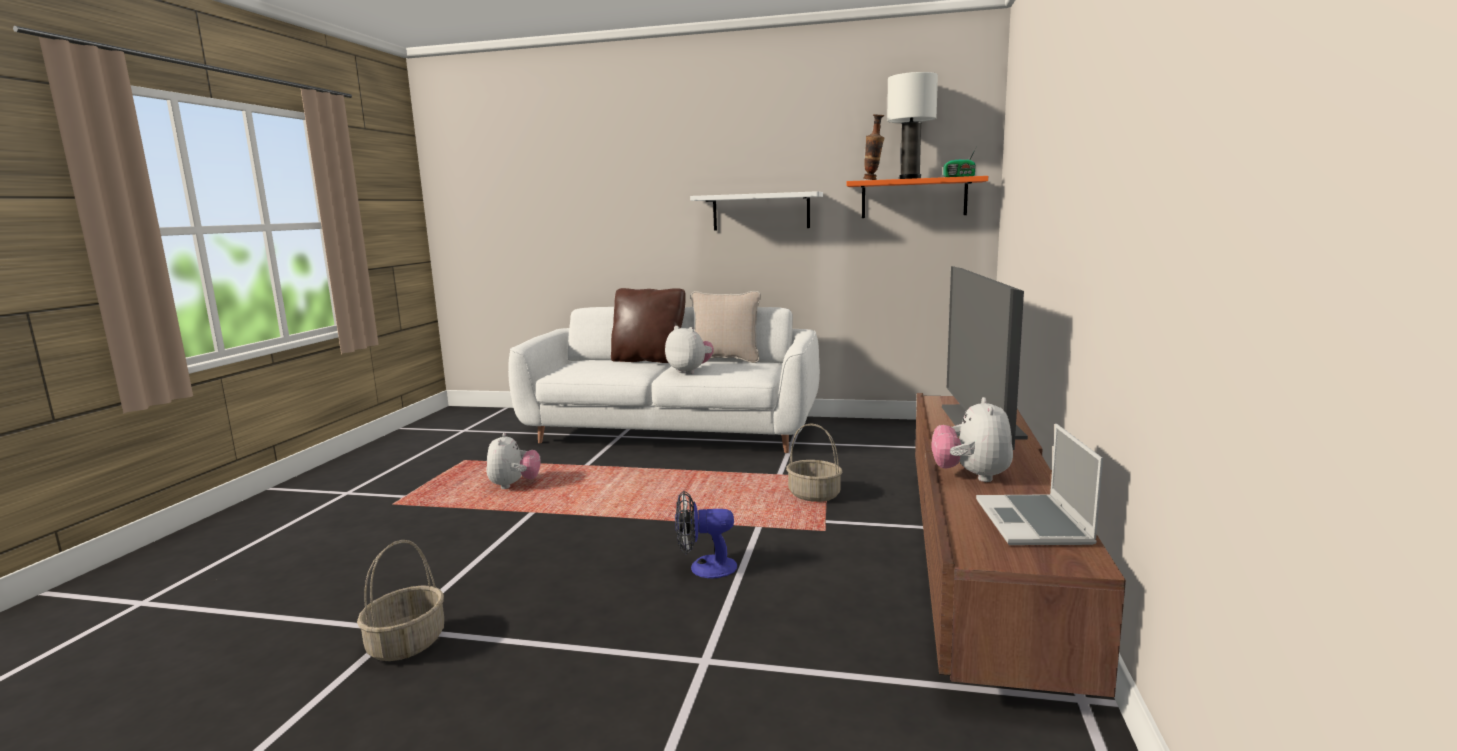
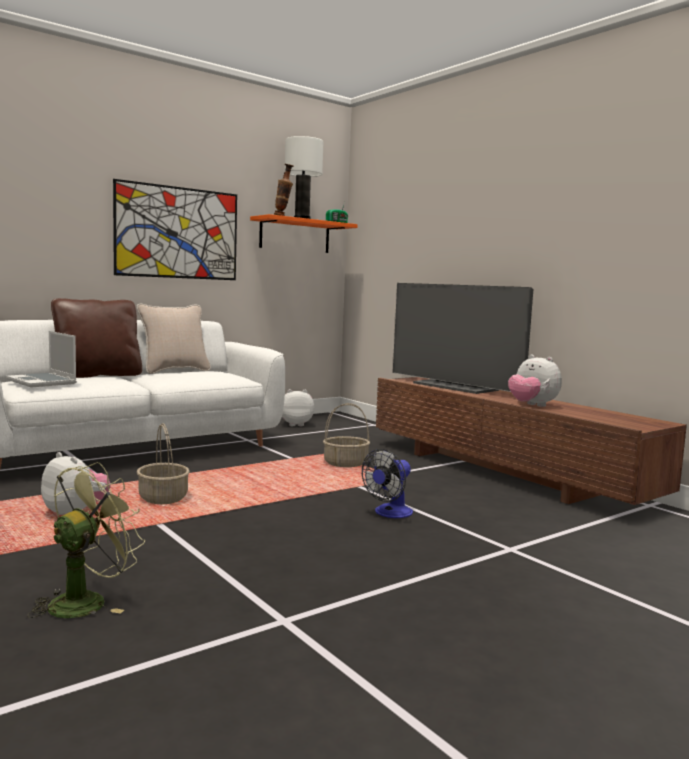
camera: 50 degrees left, 5 degrees down
basket [357,540,444,661] -> basket moved to [137,423,190,504]
plush toy [665,326,714,374] -> plush toy moved to [282,389,314,426]
white shelf [690,191,823,231] -> picture [113,179,237,280]
laptop [976,424,1103,545] -> laptop moved to [6,331,77,387]
none -> green fan [27,462,145,618]

